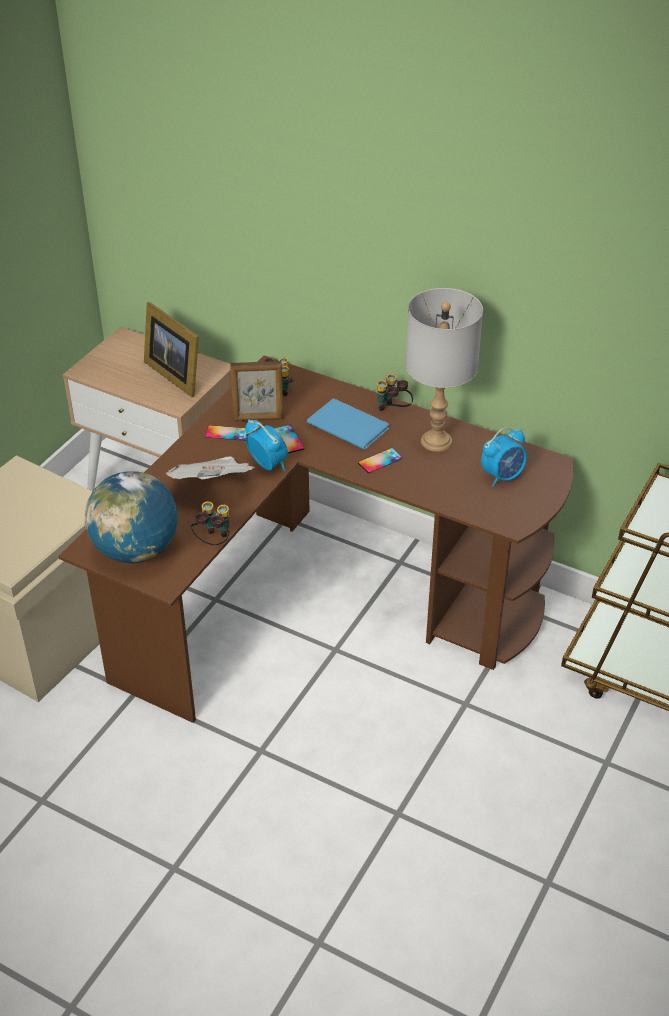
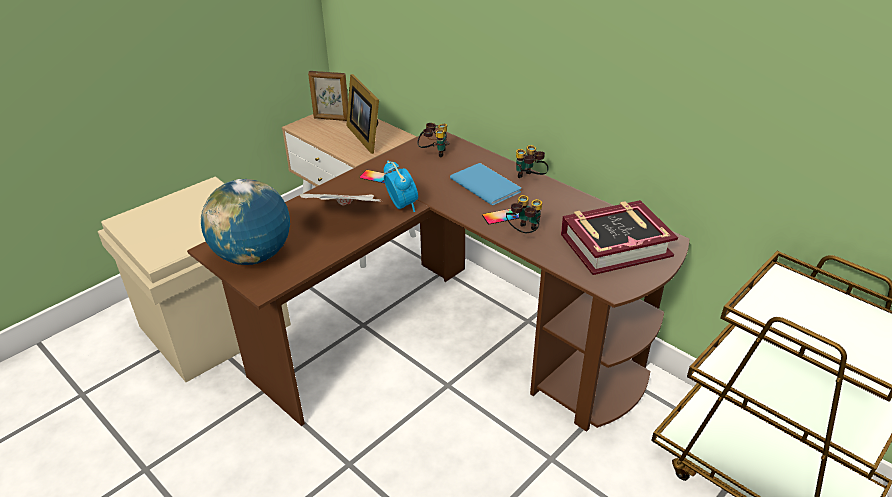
camera: 15 degrees right, 5 degrees down
binoculars [191,501,229,545] -> binoculars moved to [506,195,542,233]
picture frame [230,361,283,421] -> picture frame moved to [308,71,348,121]
phone [274,425,304,453] -> none
grey table lamp [406,288,483,452] -> none
alarm clock [481,428,527,487] -> book [561,200,678,275]

